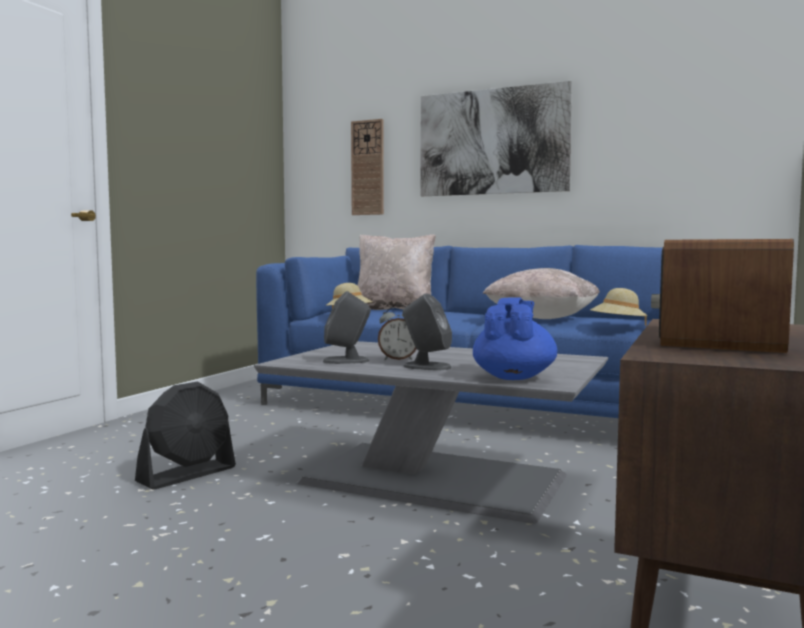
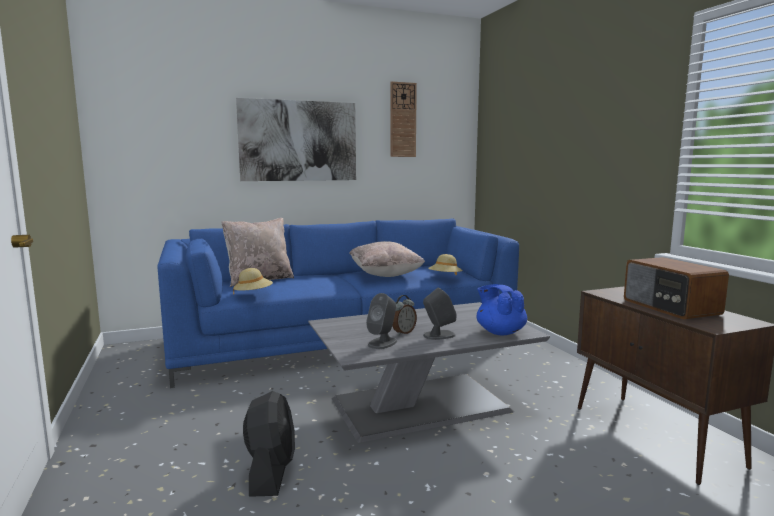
camera: 45 degrees left, 5 degrees up
wall clock [351,119,384,215] -> wall clock moved to [391,81,417,157]

